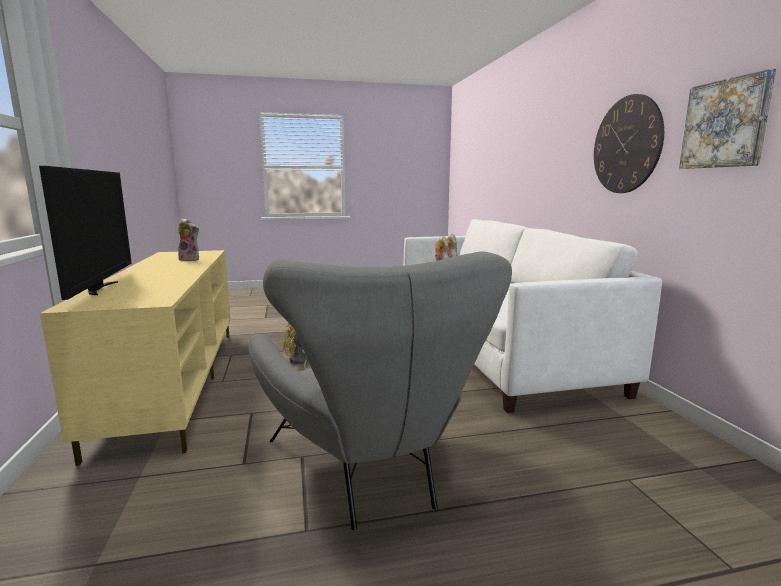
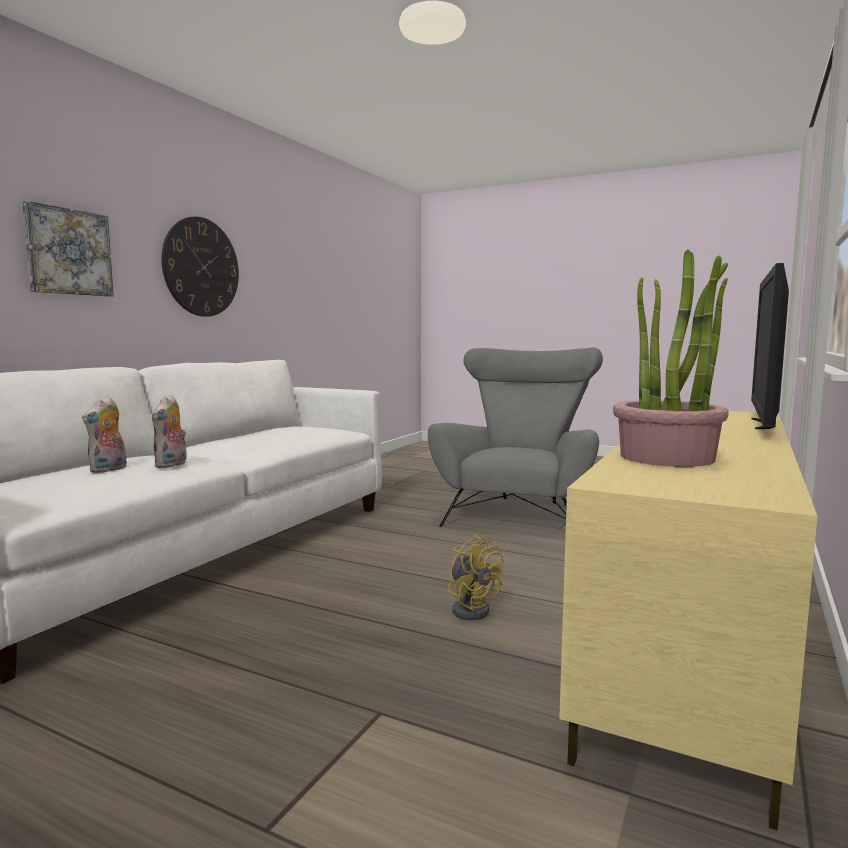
camera: 140 degrees left, 5 degrees down
plush toy [178,218,199,261] -> potted plant [613,250,729,467]
picture [679,68,776,169] -> picture moved to [22,201,114,297]

